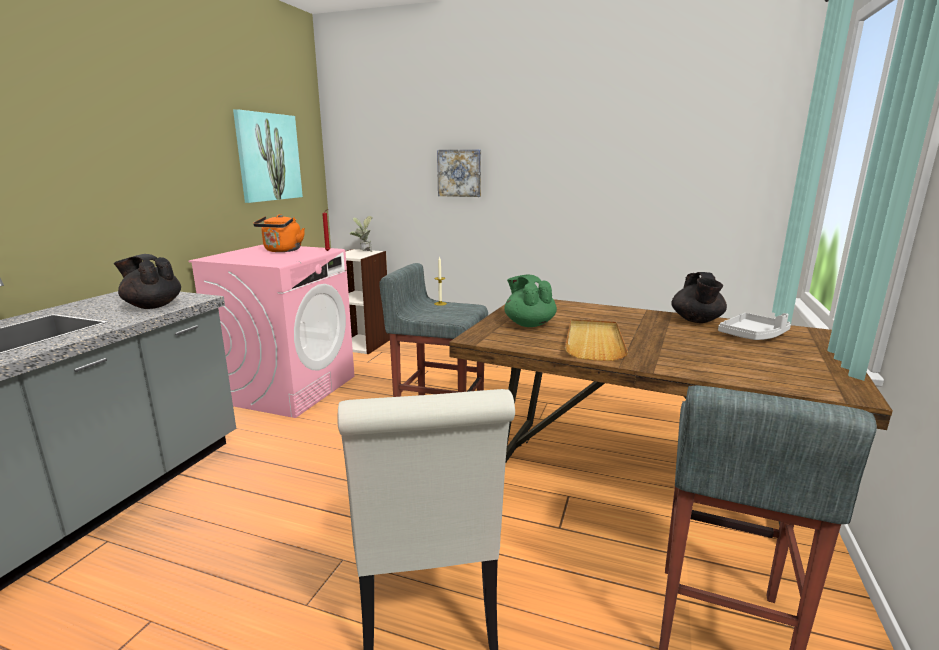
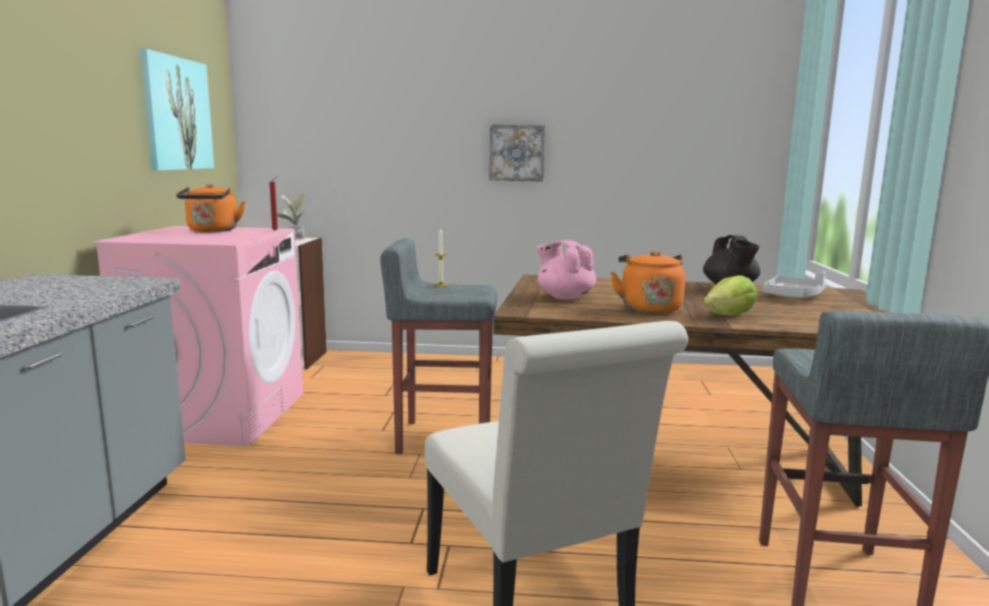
camera: 15 degrees left, 5 degrees down
black teapot [114,254,181,309] -> none
picture [437,150,481,197] -> picture moved to [489,125,545,181]
green teapot [504,274,557,327] -> pink teapot [537,240,596,300]
beige tray [565,319,628,361] -> orange kettle [611,251,685,314]
none -> lettuce [704,275,757,315]

